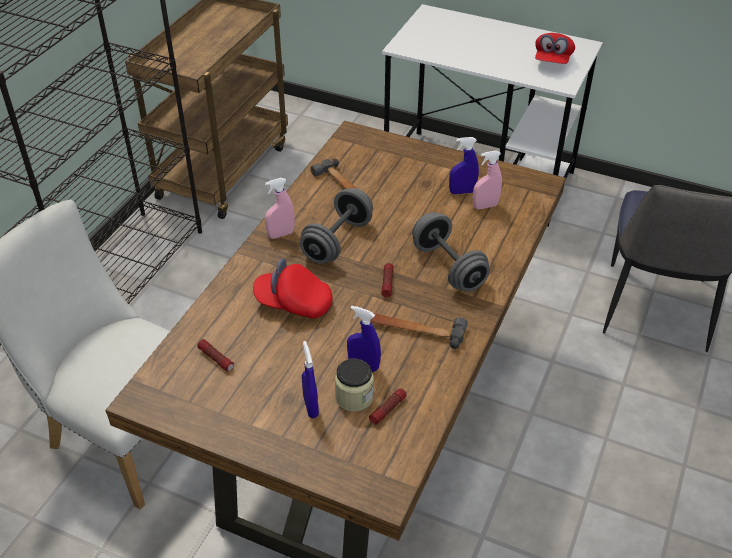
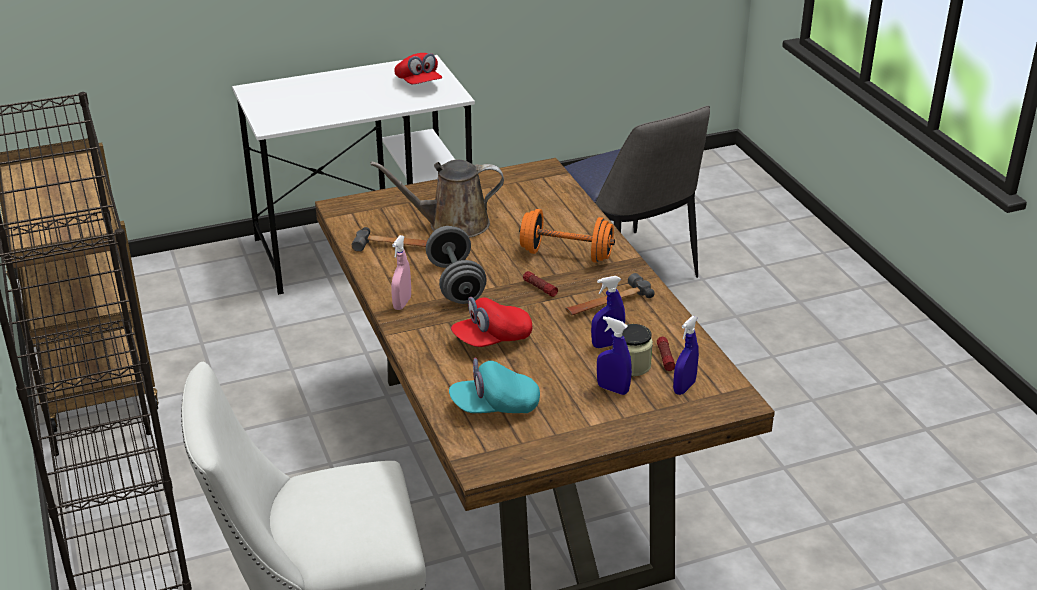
camera: 45 degrees left, 10 degrees down
flashlight [197,339,234,371] -> turquoise cap [449,358,540,413]
grey dumbbell [412,212,490,292] -> orange dumbbell [519,209,615,263]
blue spray bottle [449,137,479,194] -> blue spray bottle moved to [673,316,699,395]
pink spray bottle [473,150,502,209] -> none
none -> brown watering can [370,160,504,238]

